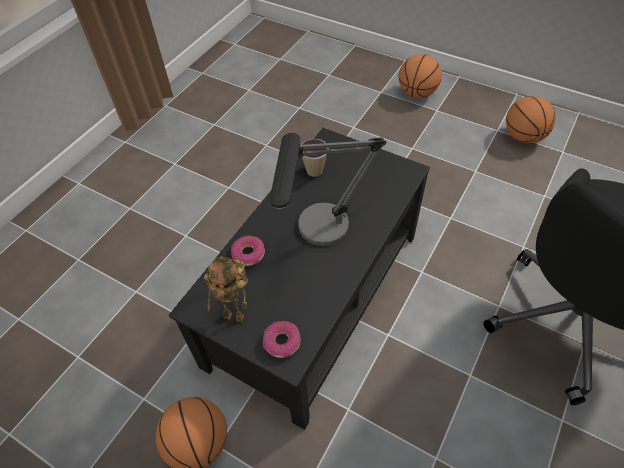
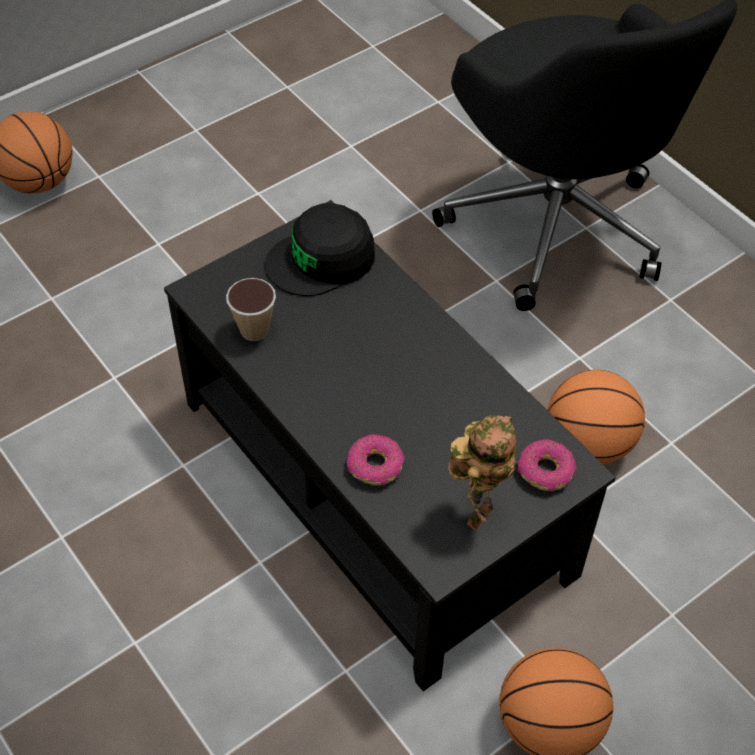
camera: 70 degrees left, 0 degrees up
table lamp [270,133,386,246] -> none
basketball [506,96,556,143] -> basketball moved to [547,370,645,464]
none -> black cap [265,203,375,296]

